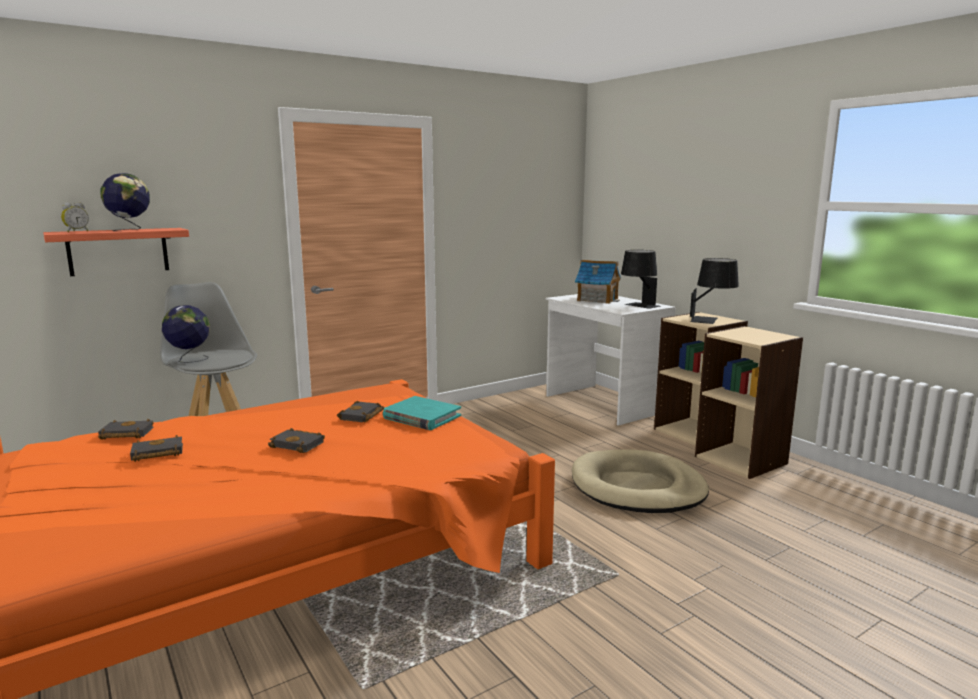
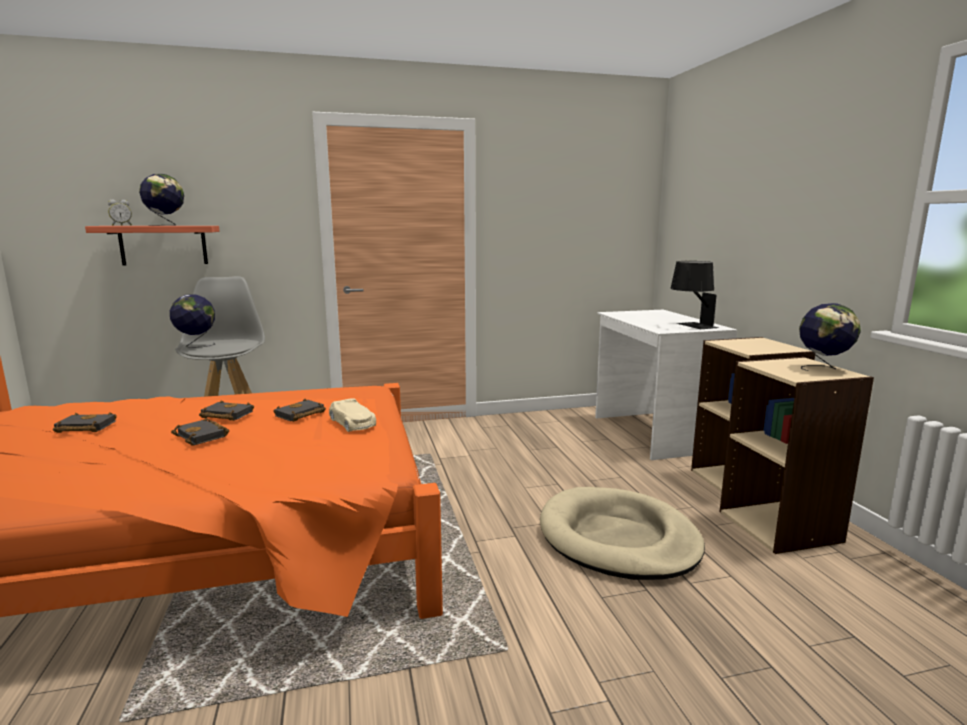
camera: 20 degrees right, 0 degrees up
black book [98,419,154,440] -> black book moved to [199,400,254,421]
turquoise book [383,396,461,430] -> beige toy car [329,398,376,432]
toy house [575,260,621,304] -> none
black table lamp [690,258,739,324] -> none
none -> globe [799,303,861,371]

